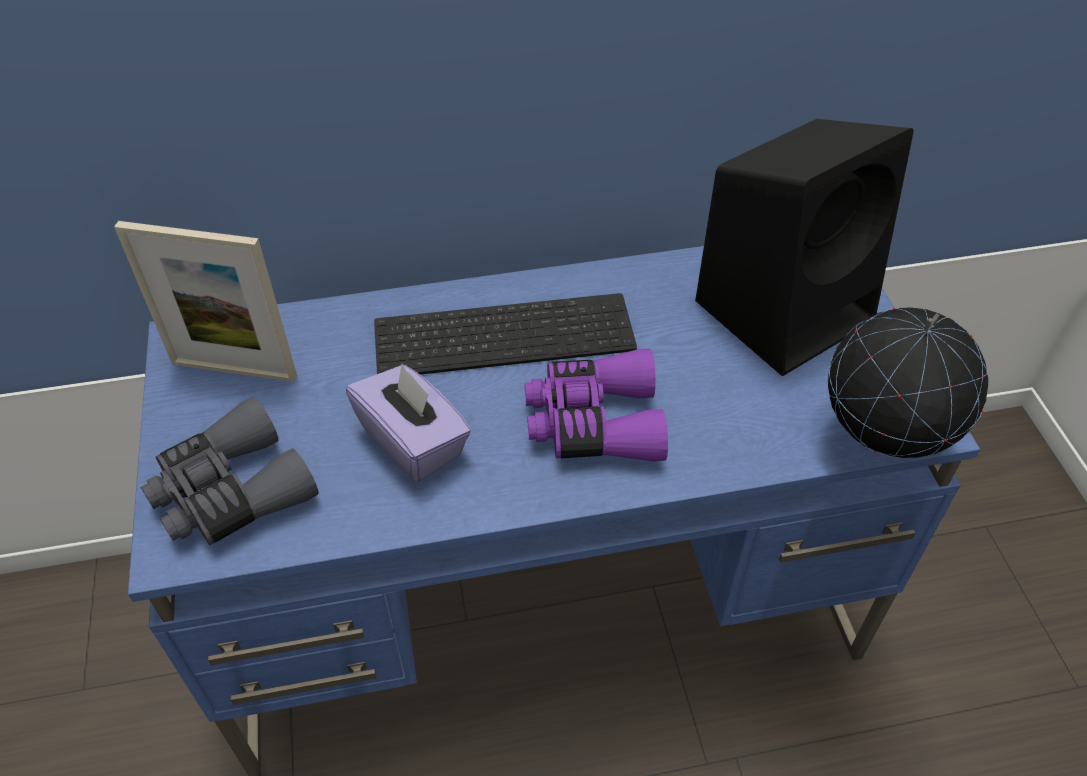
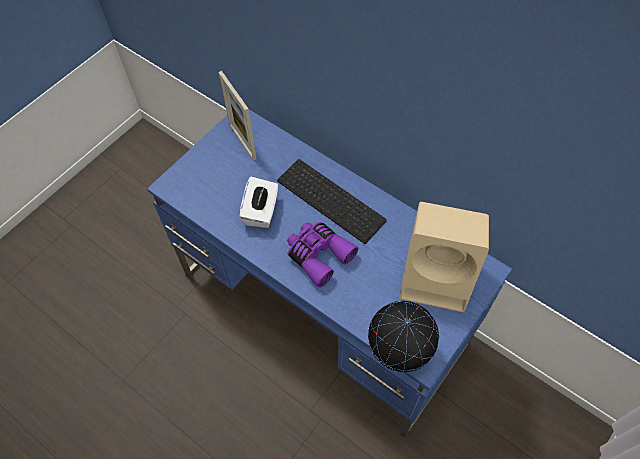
camera: 50 degrees right, 10 degrees up
grey binoculars [141,397,319,545] -> none
purple tissue box [346,364,471,483] -> white tissue box [240,177,278,228]
black speaker [695,119,914,376] -> beige speaker [399,202,489,312]

